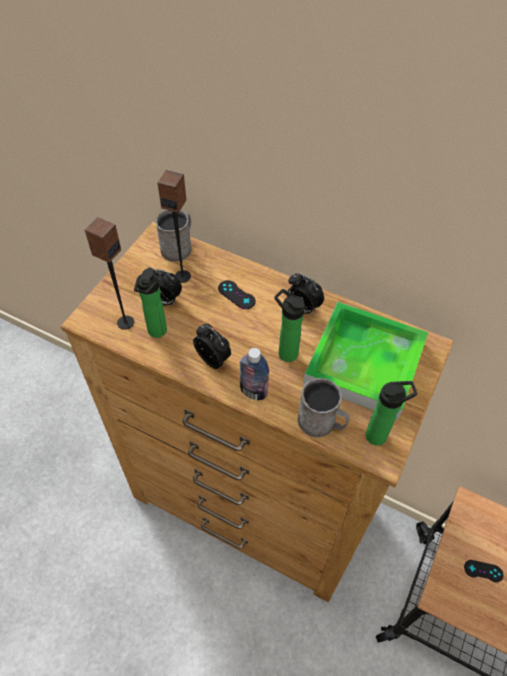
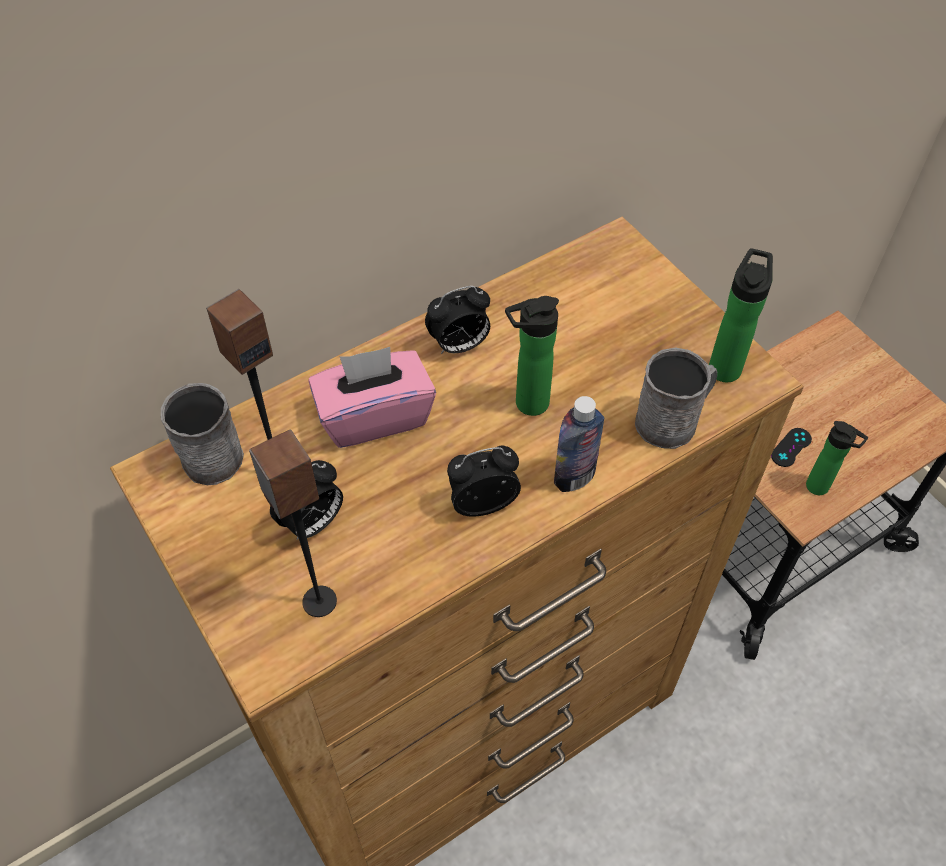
camera: 60 degrees left, 0 degrees up
bottle [134,267,167,338] -> bottle moved to [806,421,868,495]
black game controller [218,280,256,309] -> pink tissue box [309,347,436,448]
tray [303,302,428,419] -> none

